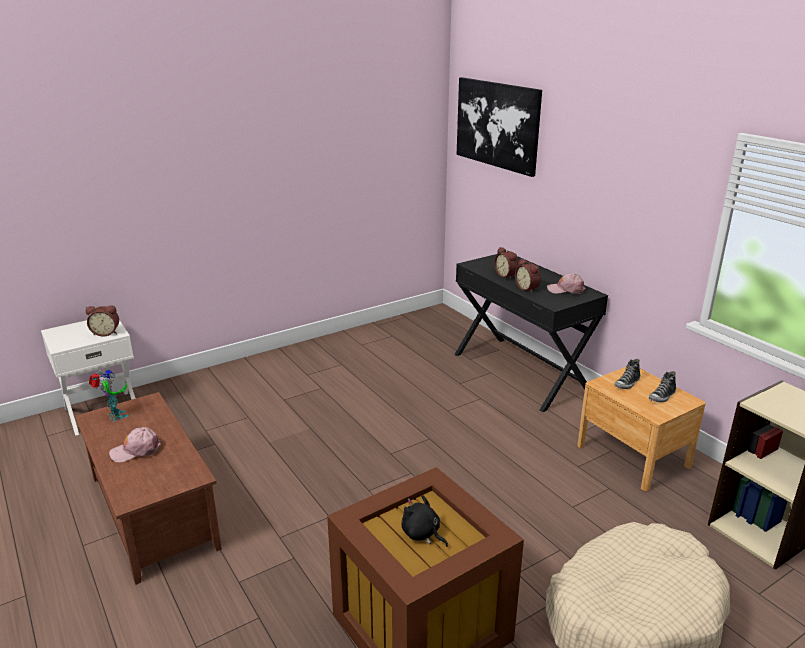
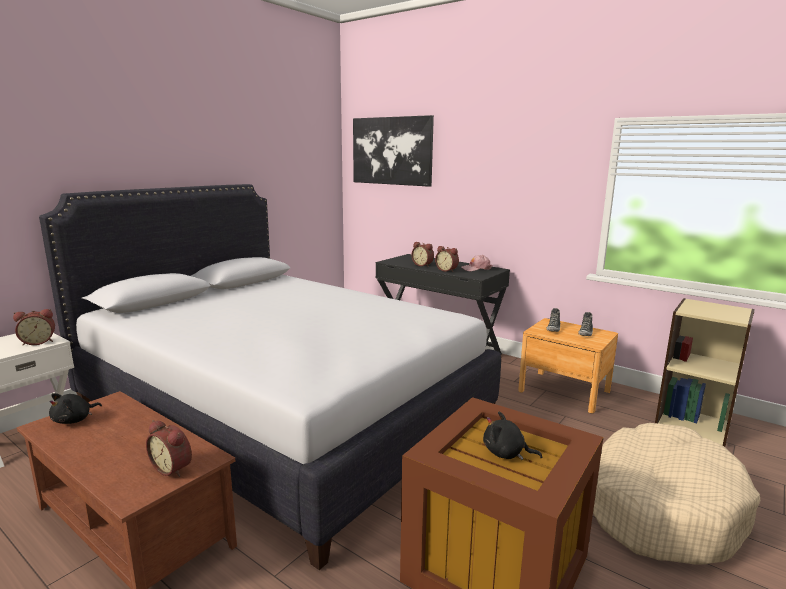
camera: 20 degrees left, 10 degrees down
toy robot [89,368,129,422] -> black plush toy [49,393,102,424]
pink cap [109,427,161,463] -> none
none -> white bed [39,184,501,570]
none -> alarm clock [146,420,192,477]

